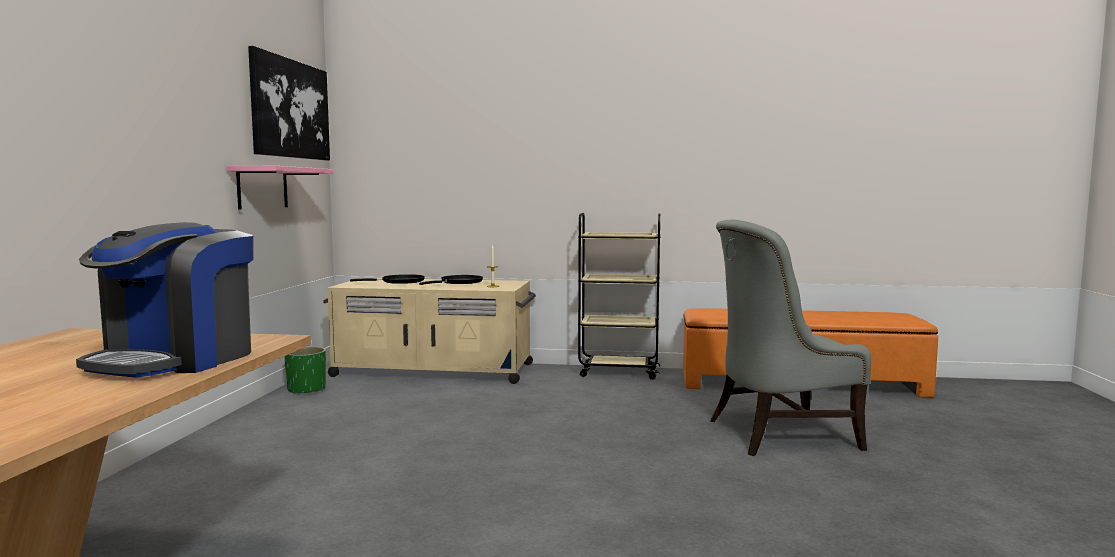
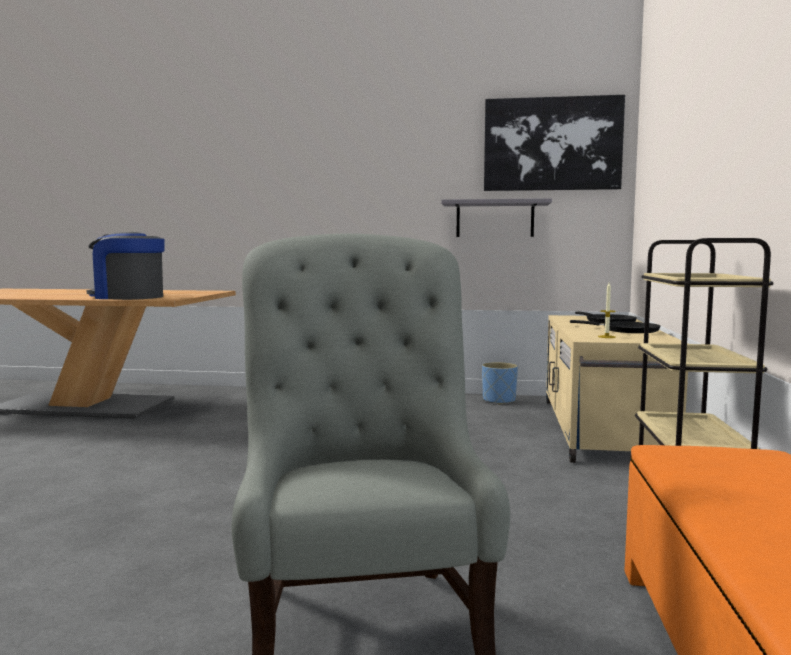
camera: 90 degrees right, 0 degrees up
pink shelf [227,166,334,210] -> grey shelf [441,198,552,237]
green planter [284,347,326,395] -> blue planter [482,362,518,405]

